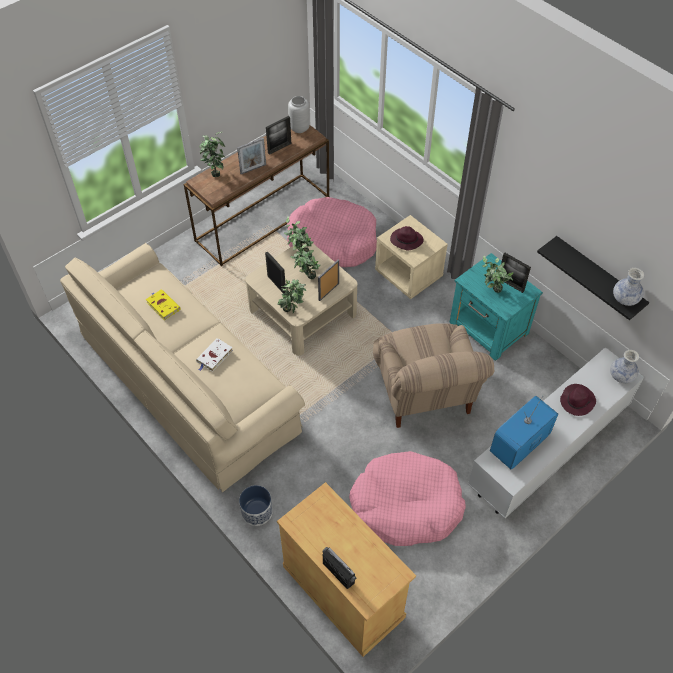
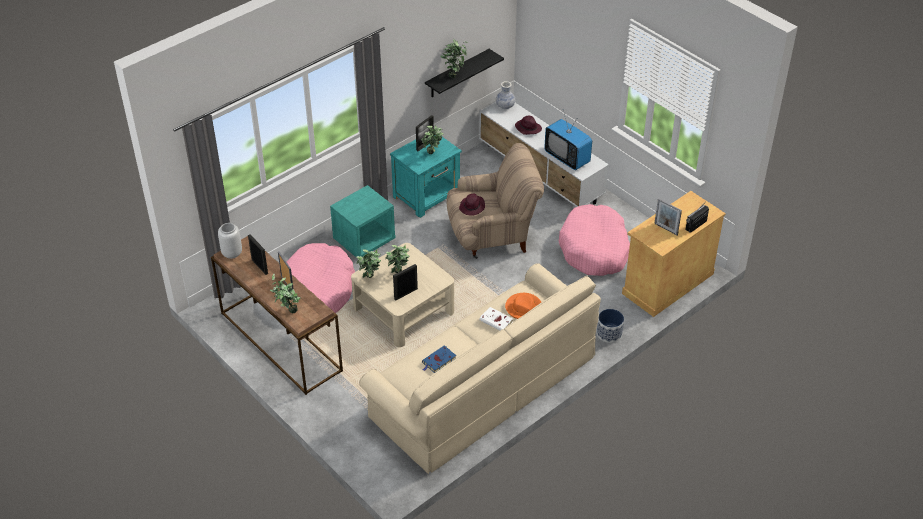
camera: 90 degrees left, 10 degrees down
yellow book [146,289,181,320] -> blue book [422,346,456,373]
potted plant [277,278,306,313] -> potted plant moved to [440,39,468,78]
picture frame [318,260,339,301] -> picture frame moved to [654,198,682,235]
beige nightstand [375,215,448,299] -> turquoise nightstand [330,185,396,258]
purple hat [390,226,424,251] -> purple hat moved to [459,194,485,216]
vase [613,268,644,306] -> none
none -> orange hat [505,293,541,319]

